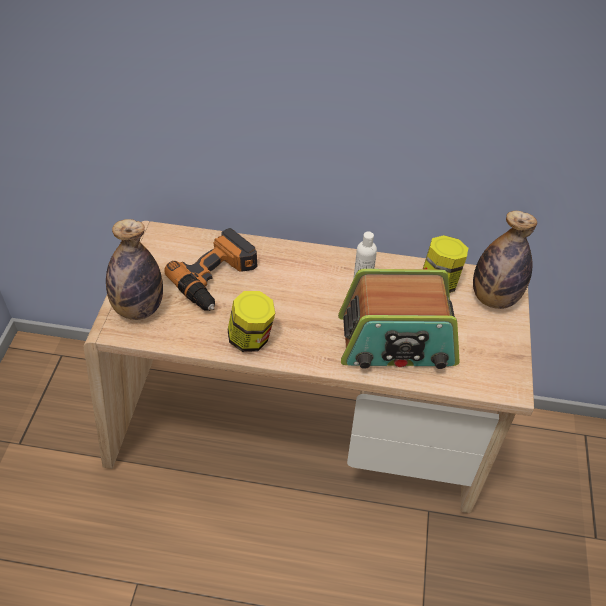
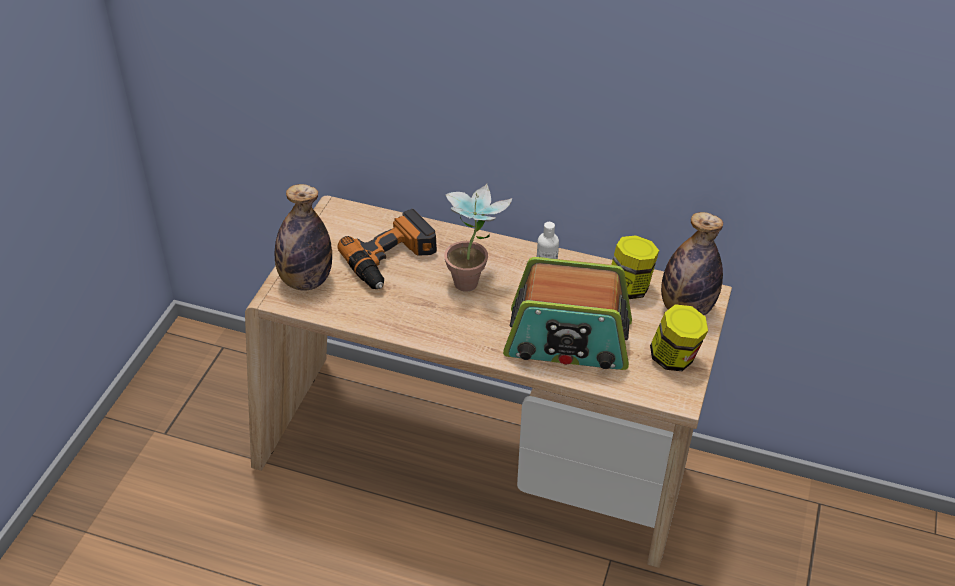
camera: 10 degrees right, 5 degrees down
jar [228,291,275,352] -> jar moved to [650,304,708,371]
none -> potted plant [444,184,512,292]

